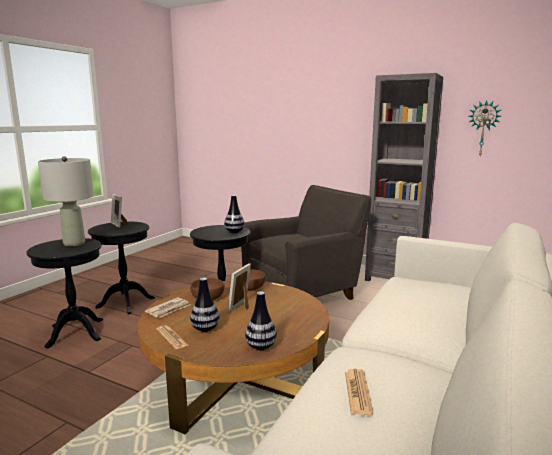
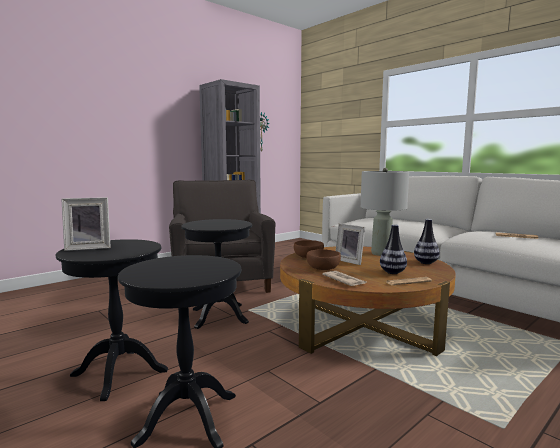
camera: 70 degrees left, 5 degrees down
grey table lamp [38,156,94,246] -> grey table lamp moved to [361,168,409,256]
vase [224,195,245,233] -> none

